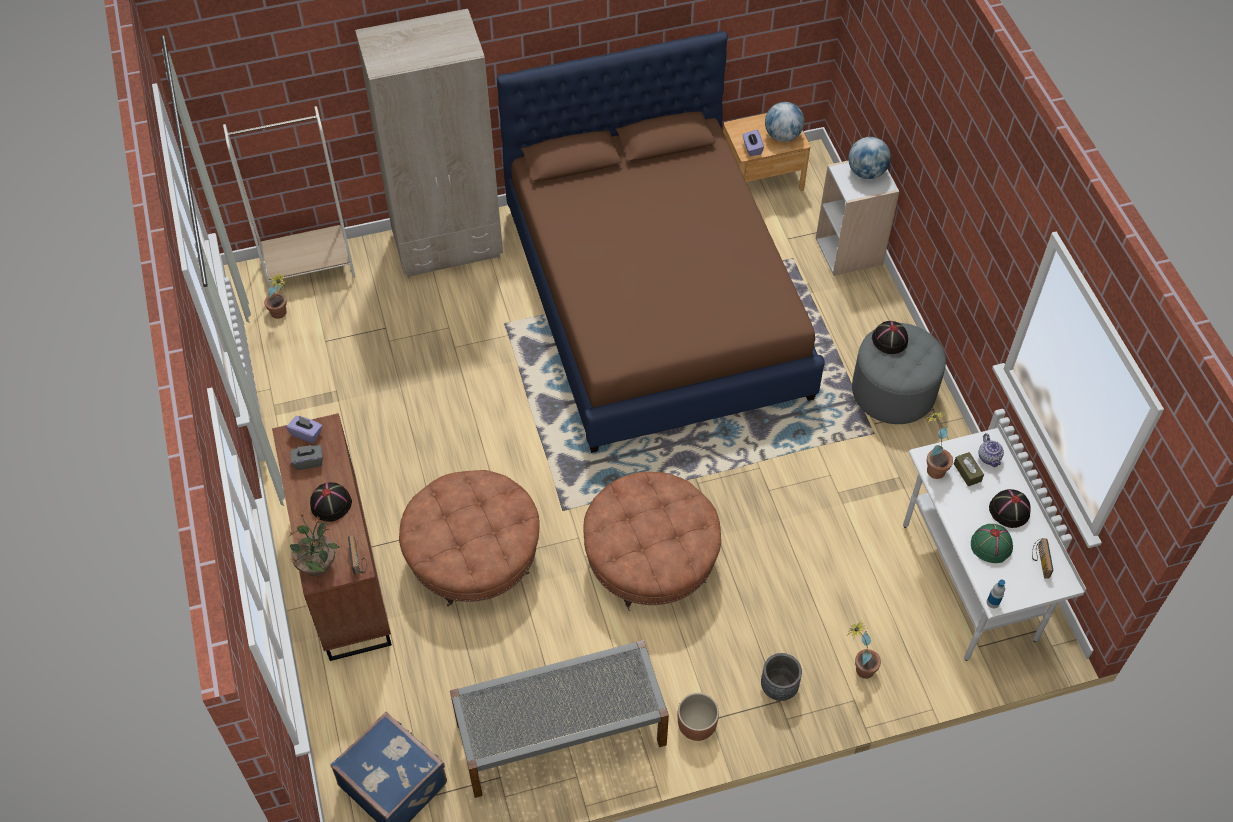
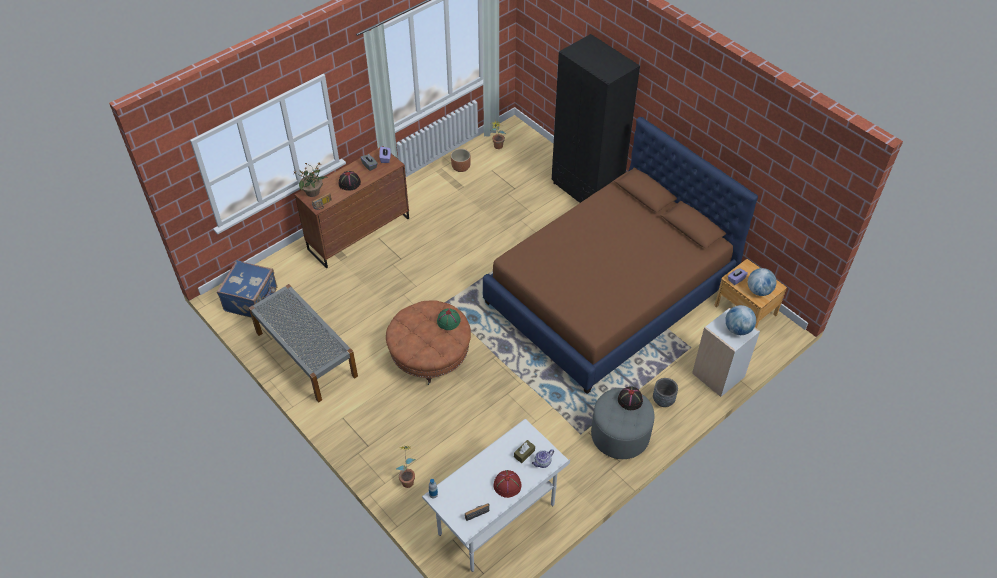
camera: 65 degrees right, 5 degrees down
clothes rack [223,106,355,289] -> none
beige wardrobe [355,9,503,278] -> black wardrobe [552,34,640,203]
brown ottoman [399,470,540,606] -> none
brown planter [678,693,719,741] -> brown planter moved to [451,149,471,172]
grey planter [761,653,802,701] -> grey planter moved to [653,378,678,407]
potted plant [924,411,953,479] -> none
green hat [971,524,1013,563] -> green hat moved to [437,308,461,330]
black hat [989,489,1030,528] -> red hat [494,470,522,498]

